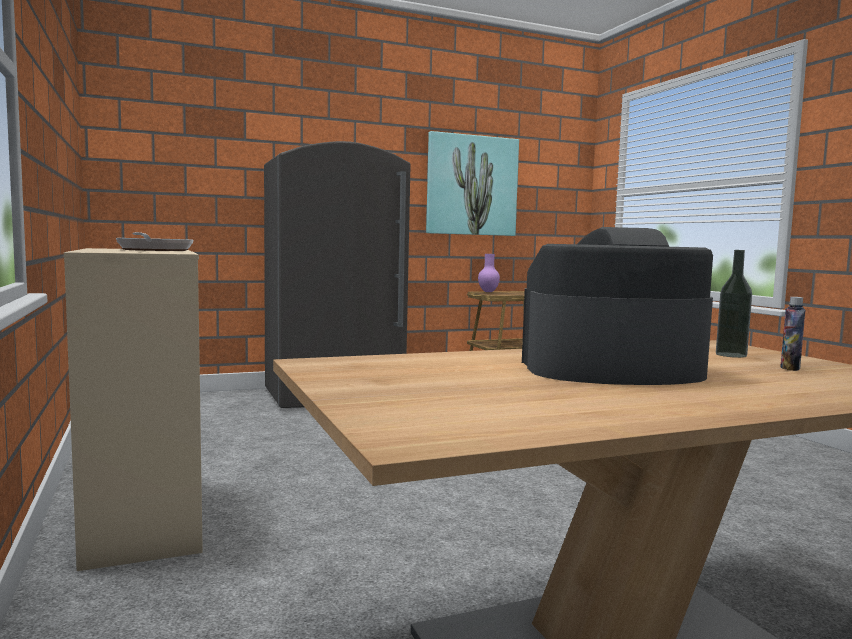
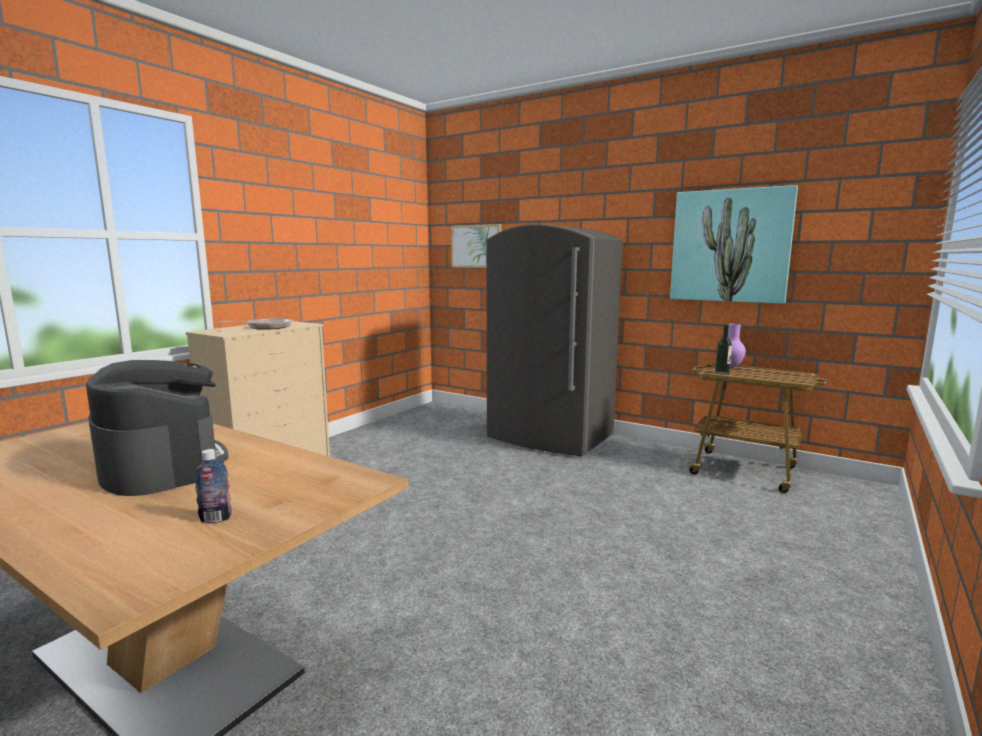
camera: 55 degrees right, 5 degrees up
bottle [716,250,752,358] -> bottle moved to [715,325,732,375]
none -> picture [451,224,501,268]

